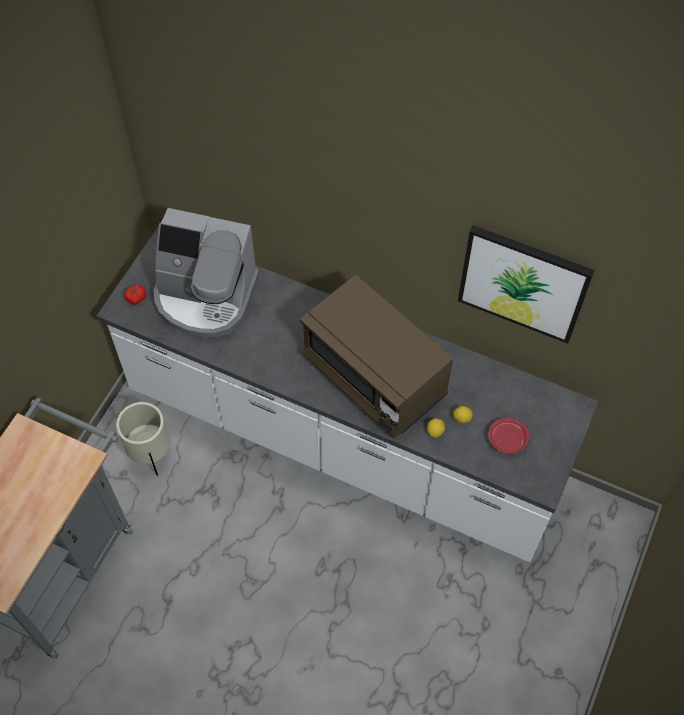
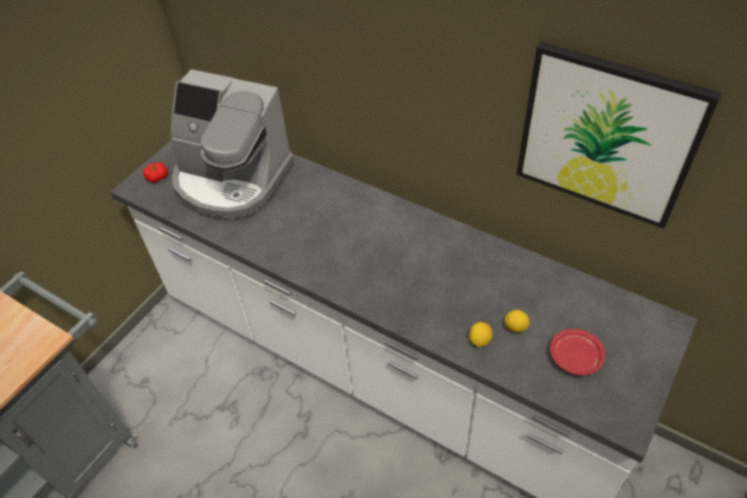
camera: 10 degrees right, 10 degrees down
beige planter [116,402,170,476] -> none
brown microwave [300,275,453,439] -> none

